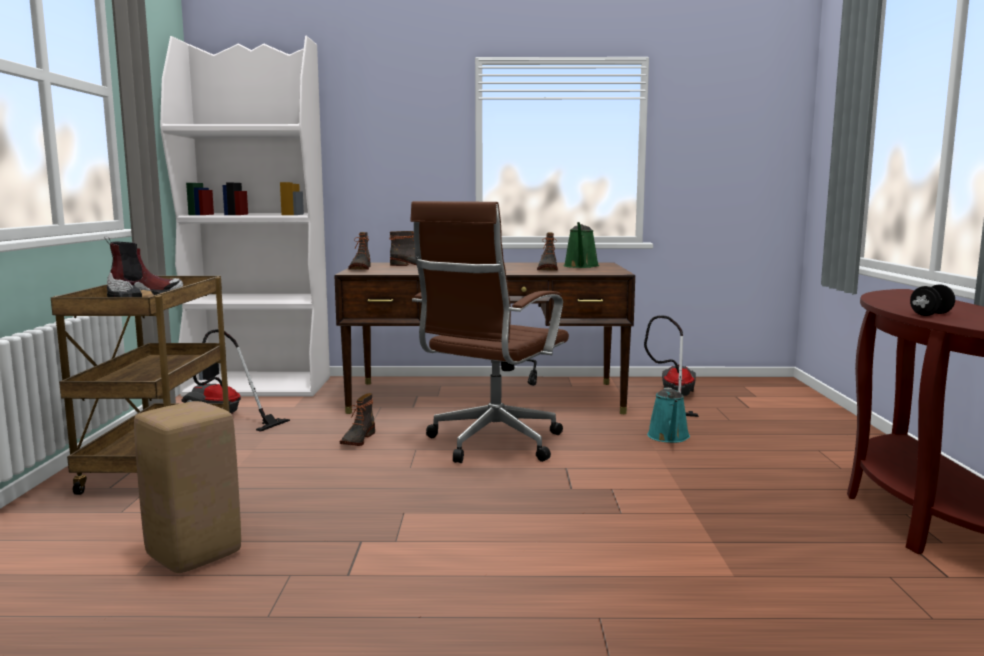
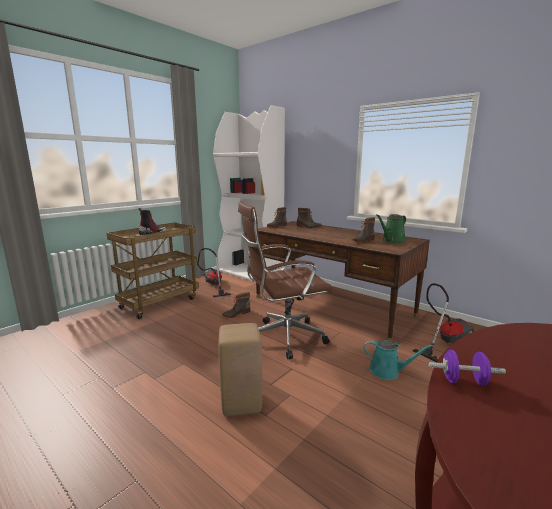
camera: 40 degrees right, 5 degrees up
beige stool [134,401,241,573] -> beige stool moved to [219,323,262,416]
turquoise watering can [647,388,690,443] -> turquoise watering can turned 120 degrees counterclockwise [363,340,433,380]
black dumbbell [910,285,955,316] -> purple dumbbell [429,350,506,386]

